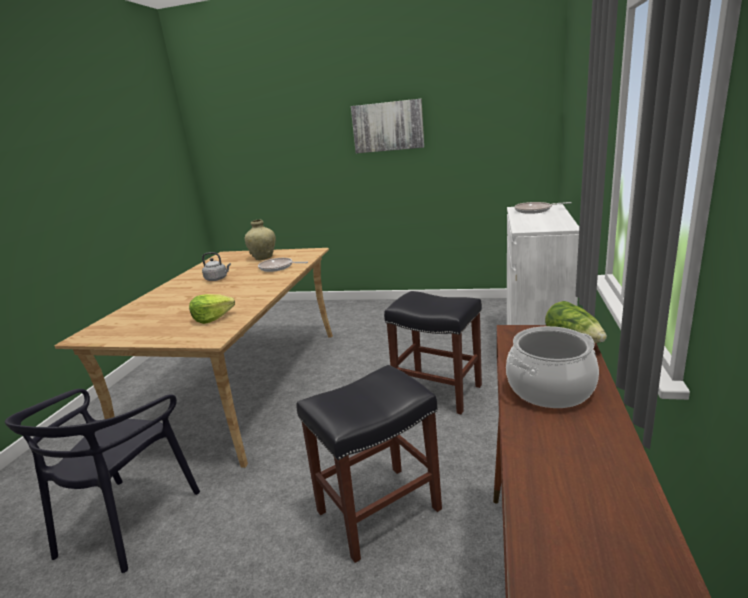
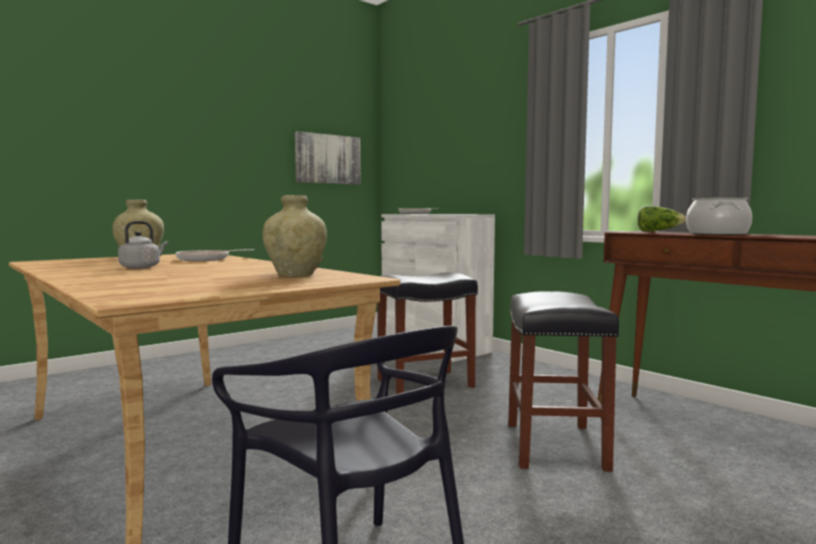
camera: 55 degrees left, 15 degrees down
lettuce [189,294,235,324] -> beige vase [262,195,327,277]
picture [351,99,424,153] -> picture moved to [295,131,361,185]

